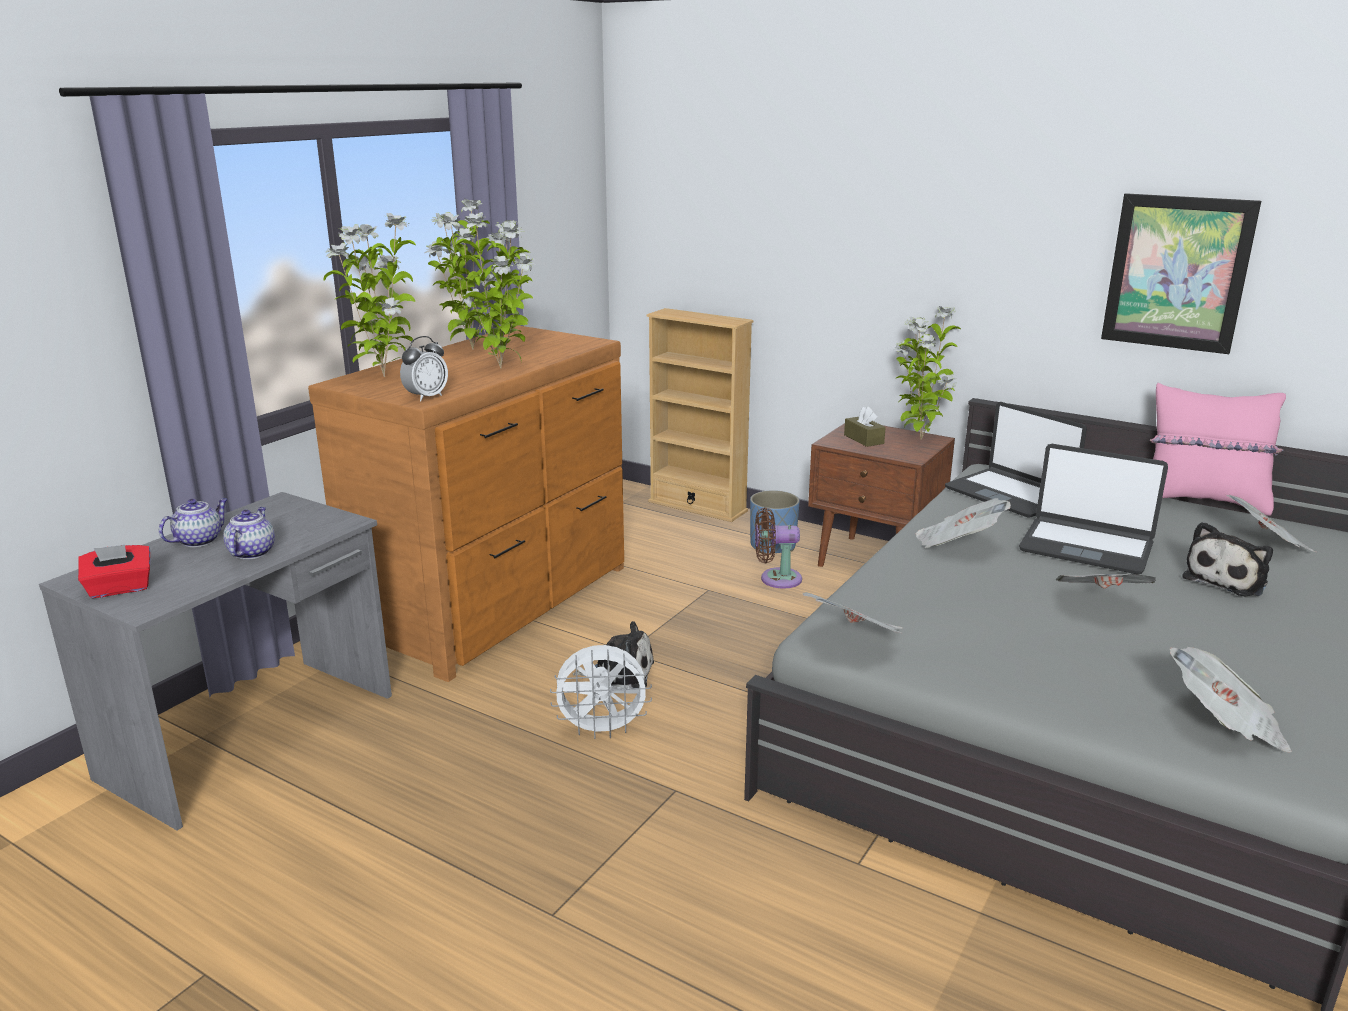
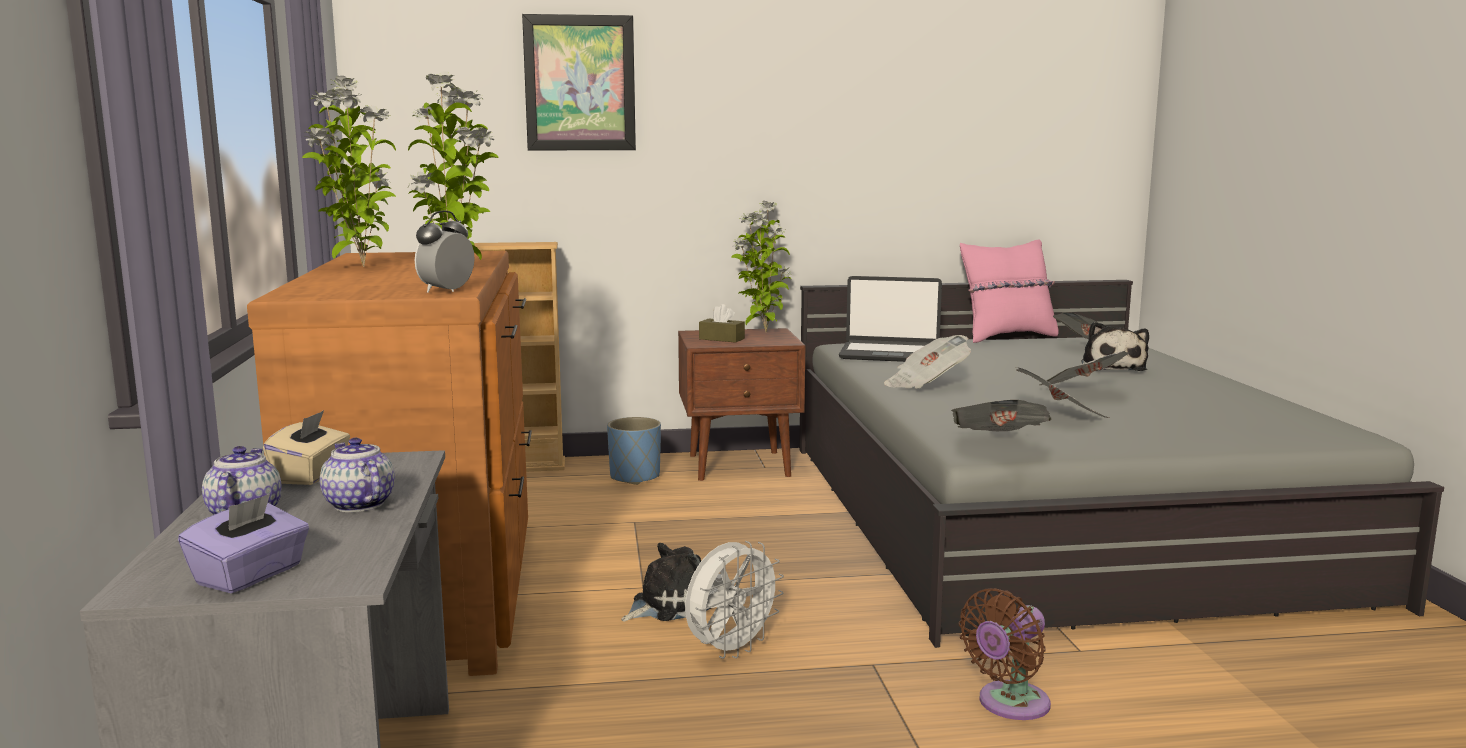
camera: 40 degrees left, 10 degrees down
red tissue box [78,545,150,598] -> purple tissue box [178,494,309,594]
potted plant [324,213,416,377] -> none
alarm clock [400,336,448,401] -> alarm clock turned 150 degrees counterclockwise [414,210,475,293]
brown fan [755,508,802,589] -> brown fan moved to [959,588,1051,720]
laptop [1019,444,1168,574] -> none
picture [1101,193,1261,354] -> picture moved to [522,14,636,150]
newspaper [1170,647,1292,753] -> newspaper moved to [1016,367,1109,418]
none -> beige tissue box [263,410,350,485]

